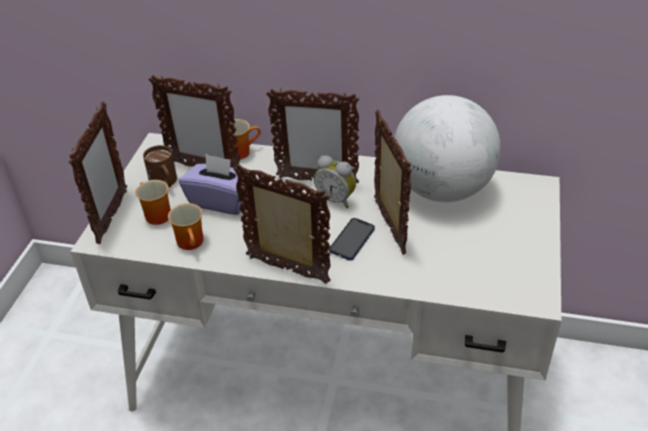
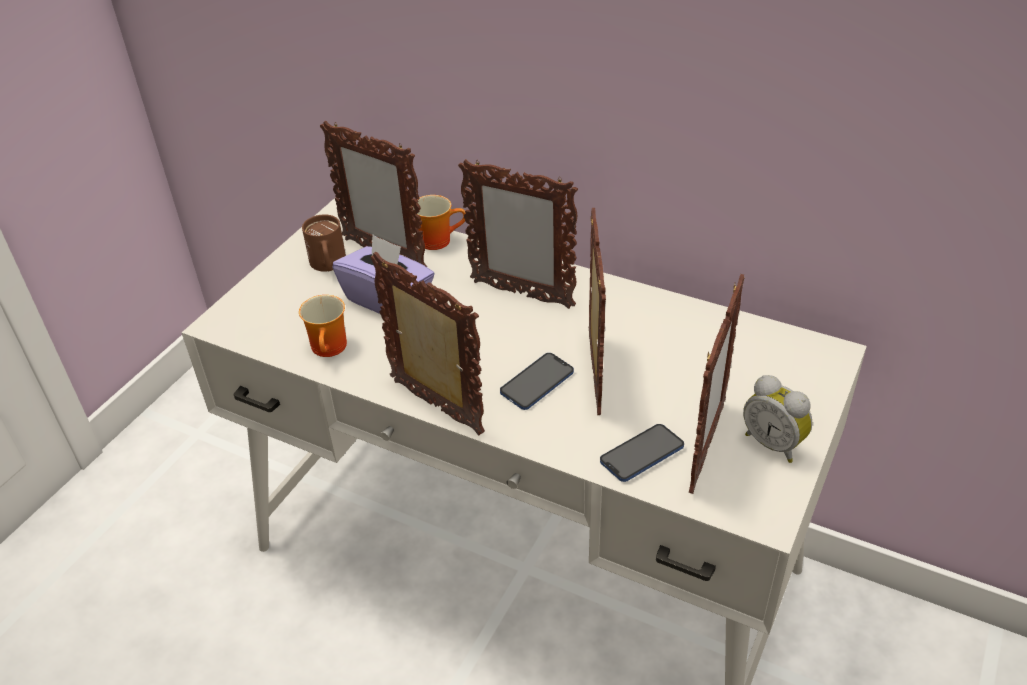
camera: 15 degrees right, 0 degrees up
picture frame [69,102,127,244] -> picture frame moved to [689,274,745,494]
mug [135,180,171,225] -> none
alarm clock [314,155,356,209] -> alarm clock moved to [743,375,812,463]
globe [394,95,501,202] -> none
none -> phone [600,424,684,482]

